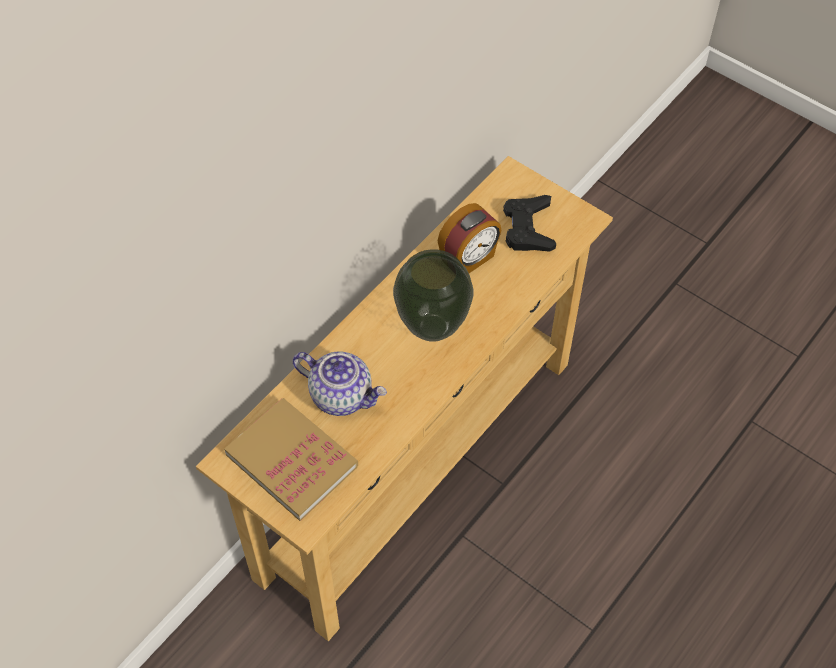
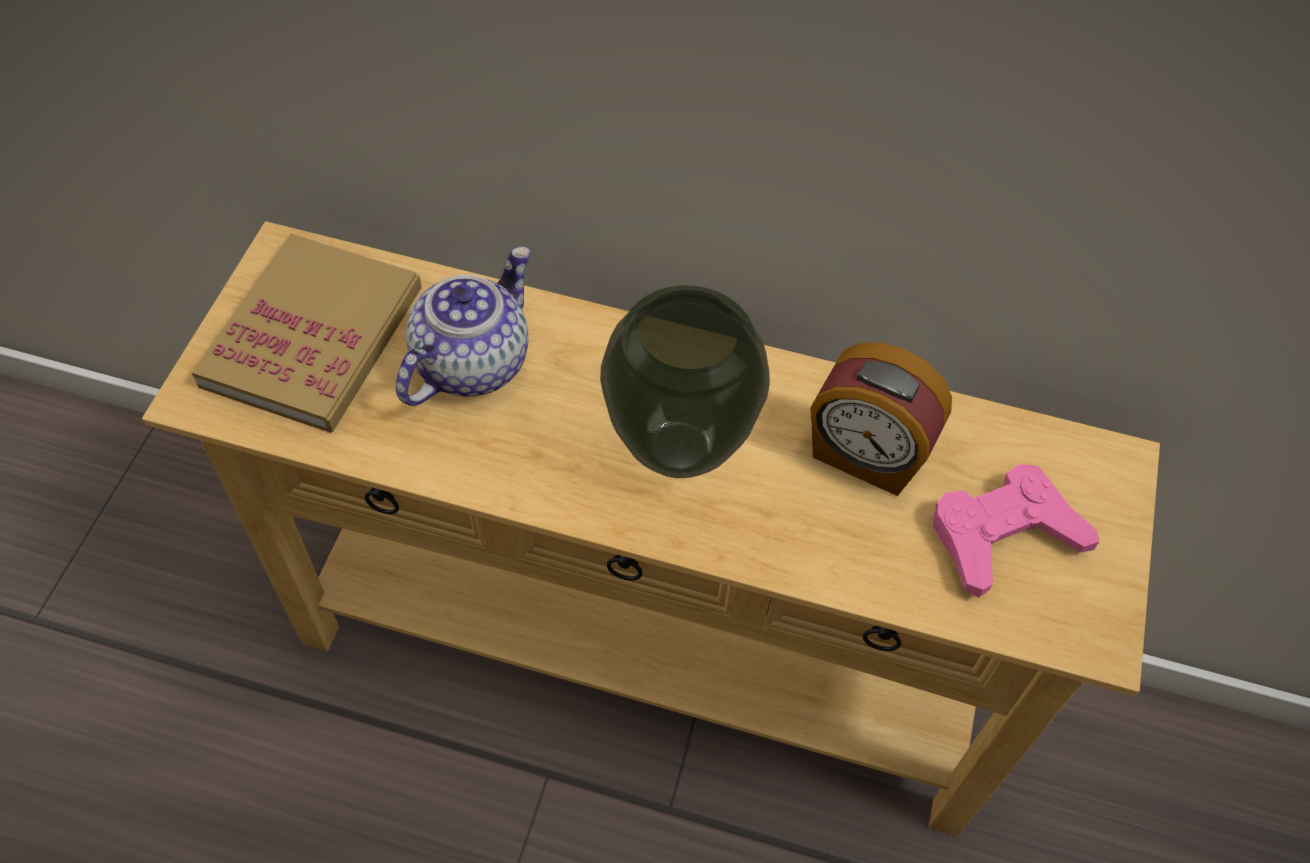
camera: 65 degrees right, 0 degrees up
teapot [293,351,387,416] -> teapot turned 150 degrees counterclockwise [396,246,531,406]
black game controller [503,195,556,252] -> pink game controller [933,464,1099,598]

